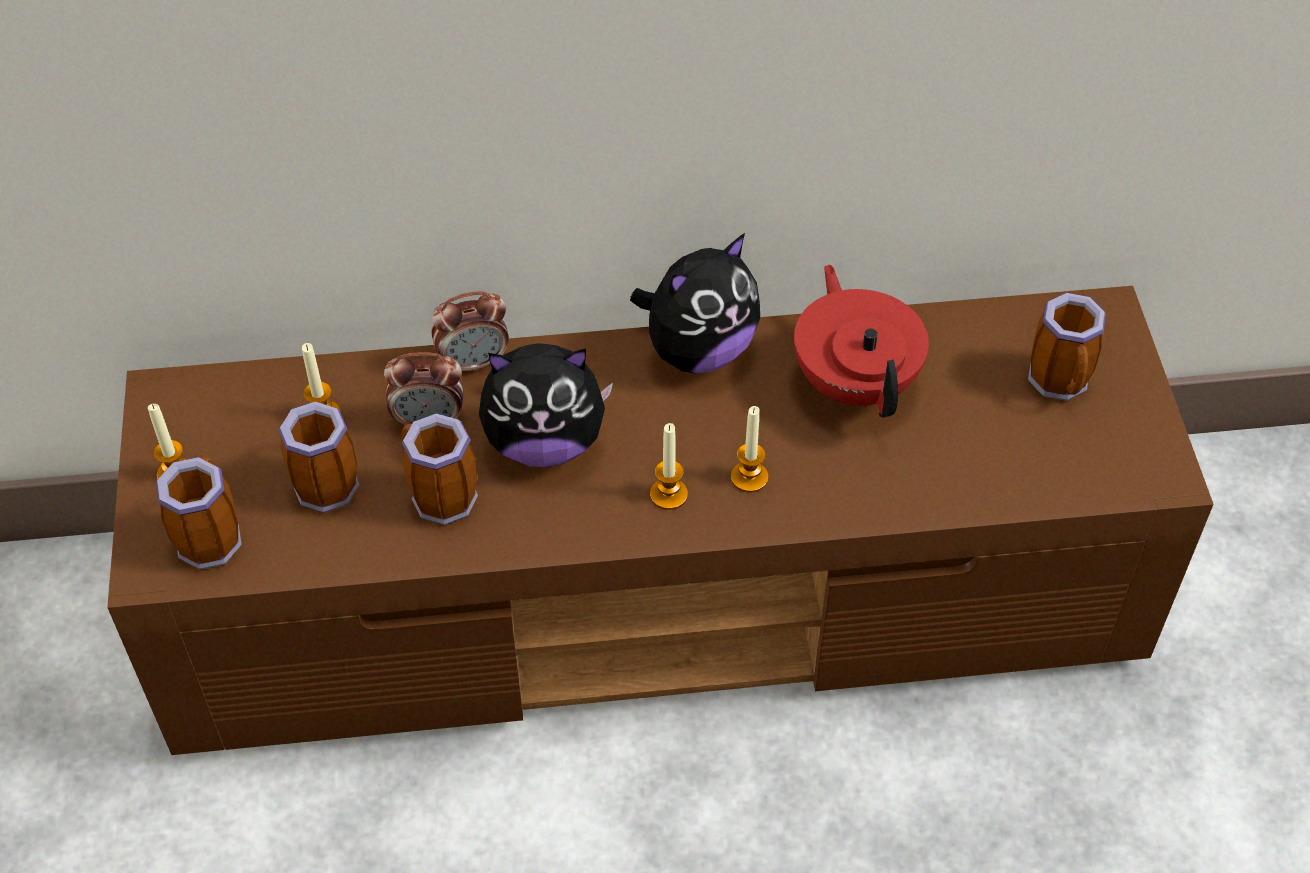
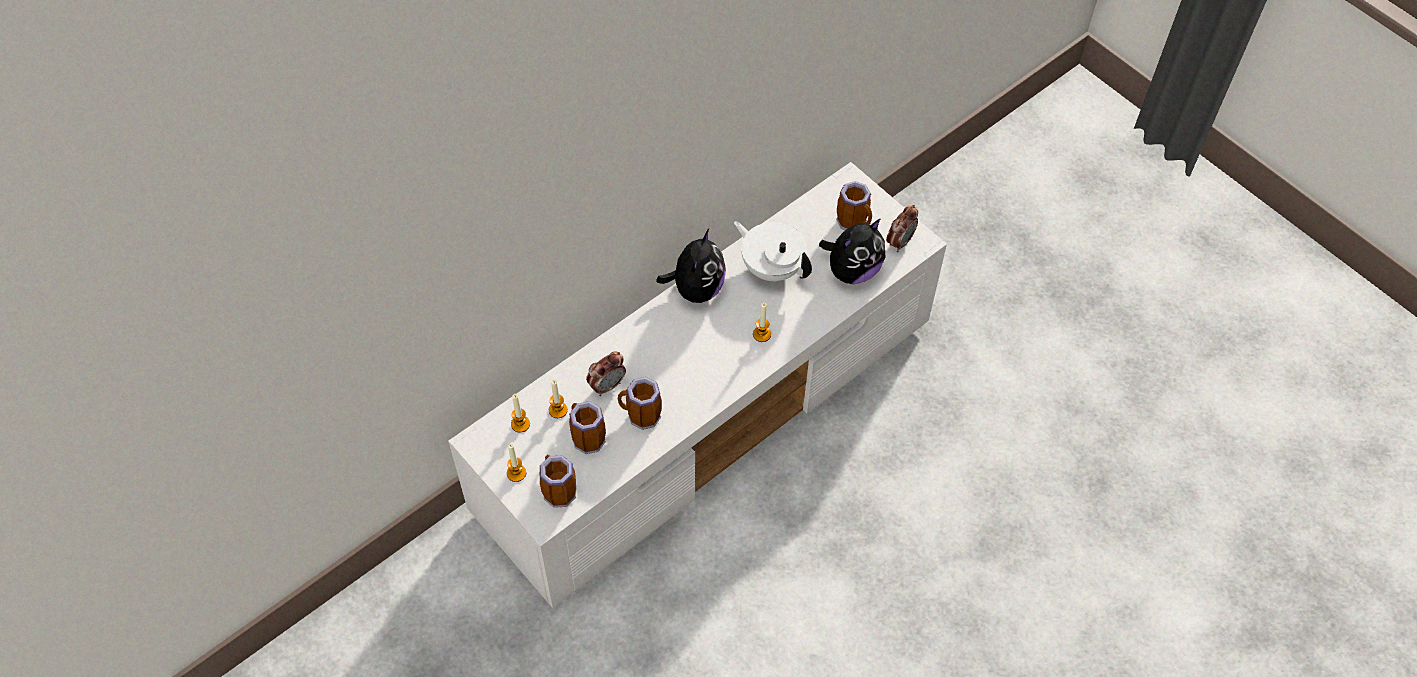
camera: 35 degrees left, 5 degrees up
brown tv stand [107,286,1214,755] -> white tv stand [448,162,947,608]
alarm clock [431,291,509,371] -> alarm clock moved to [886,205,918,252]
plush toy [479,343,614,467] -> plush toy moved to [819,218,886,284]
candle [650,423,688,510] -> candle moved to [511,394,530,433]
red teapot [794,264,929,418] -> white teapot [734,221,812,281]

